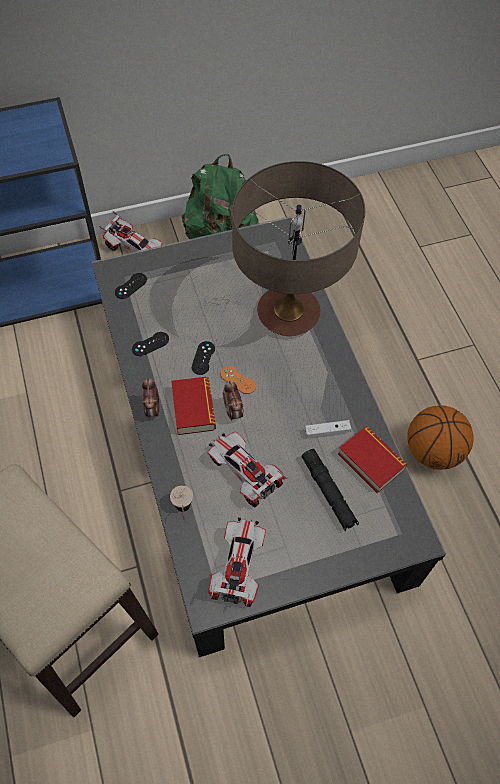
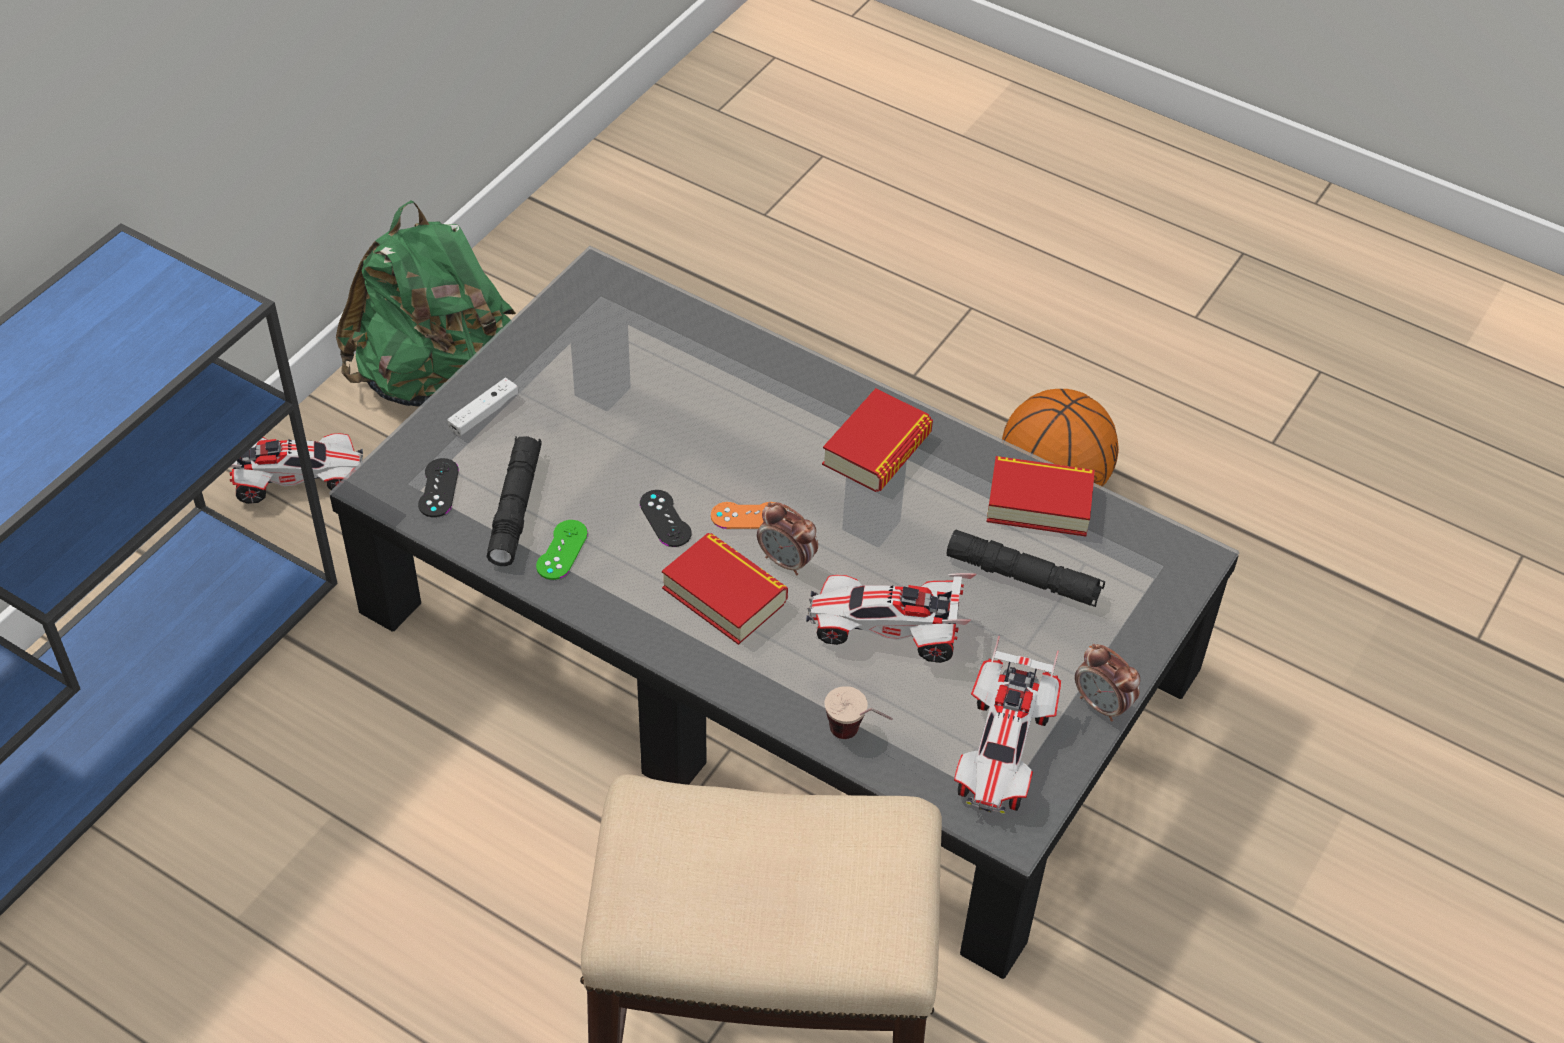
camera: 40 degrees left, 10 degrees down
black game controller [132,332,169,356] -> green game controller [536,520,588,580]
alarm clock [142,378,160,418] -> alarm clock moved to [1075,644,1140,722]
toy car [208,517,266,607] -> toy car turned 135 degrees counterclockwise [954,636,1061,814]
table lamp [232,161,365,336] -> none
white game controller [305,420,351,437] -> white game controller moved to [448,378,519,437]
none -> black flashlight [486,436,542,566]
none -> book [822,388,933,492]

